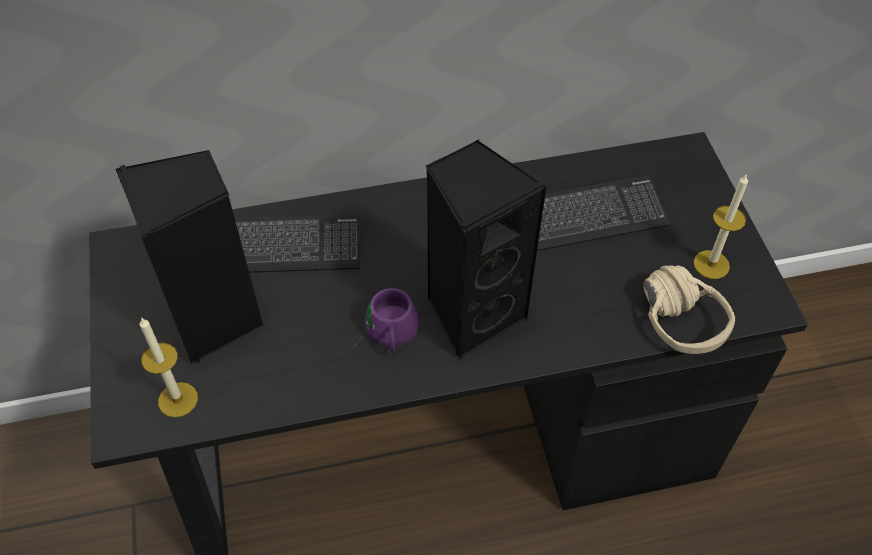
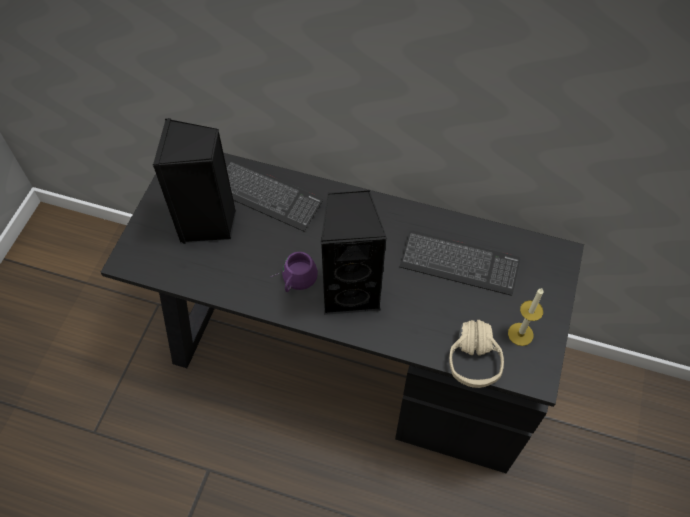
camera: 30 degrees right, 5 degrees up
candle [140,317,198,418] -> none

